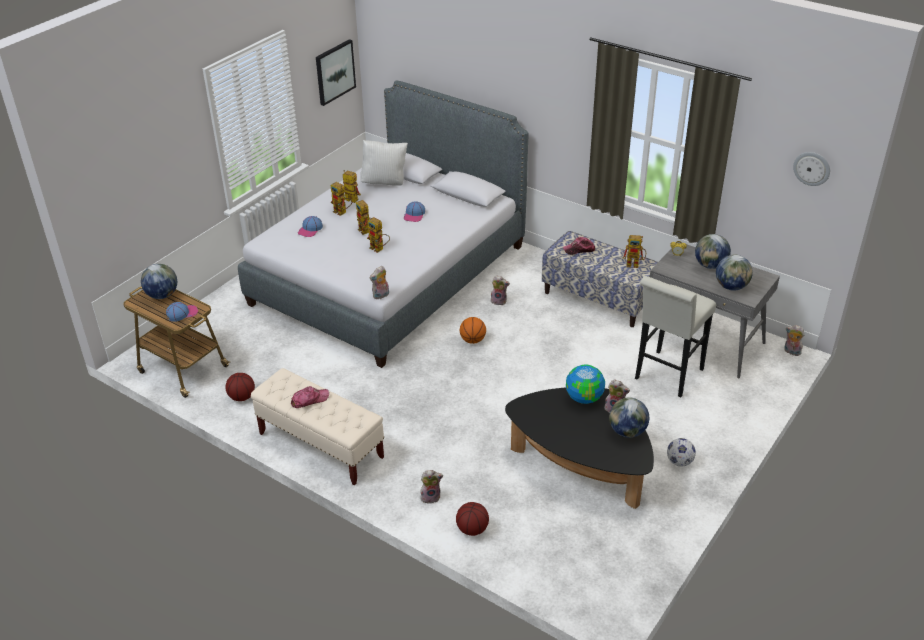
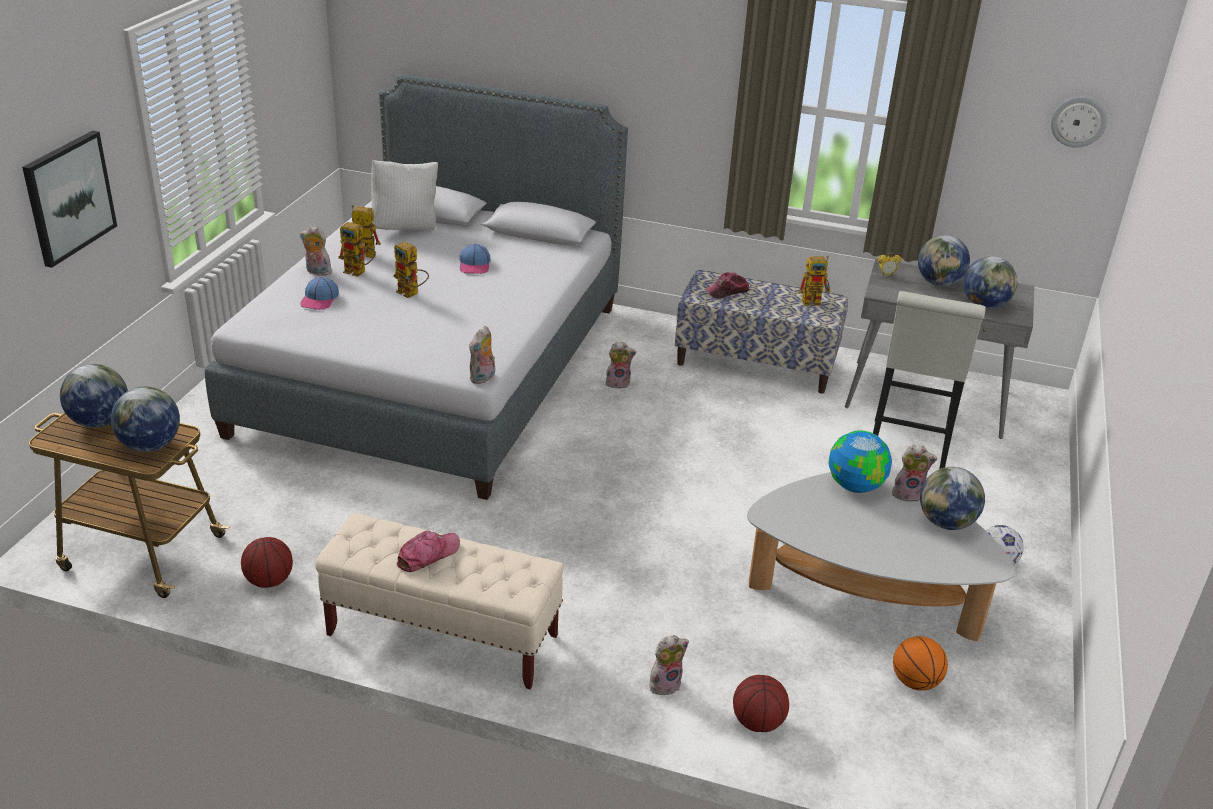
camera: 20 degrees left, 5 degrees down
cap [166,302,198,322] -> globe [111,387,180,452]
picture [316,39,356,106] -> picture moved to [22,130,117,268]
toy robot [367,217,390,253] -> none
basketball [460,317,486,344] -> basketball moved to [893,636,948,691]
black coffee table [505,387,654,509] -> white coffee table [747,470,1015,641]
plush toy [784,325,804,356] -> plush toy moved to [300,225,335,276]

